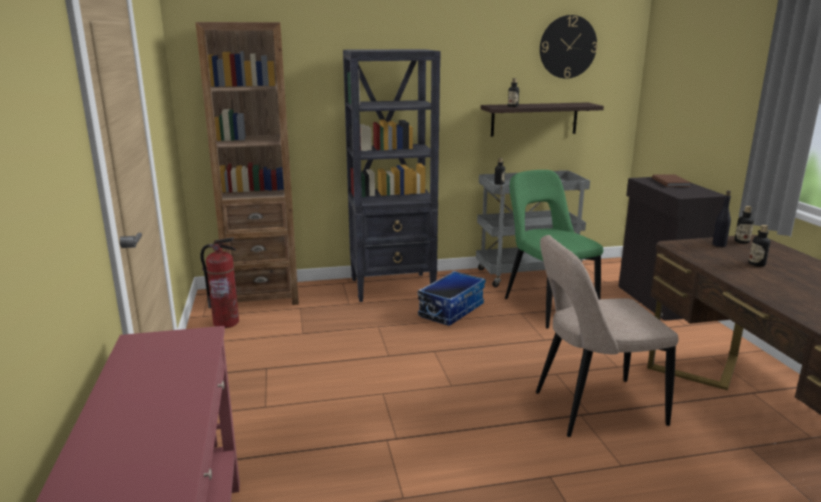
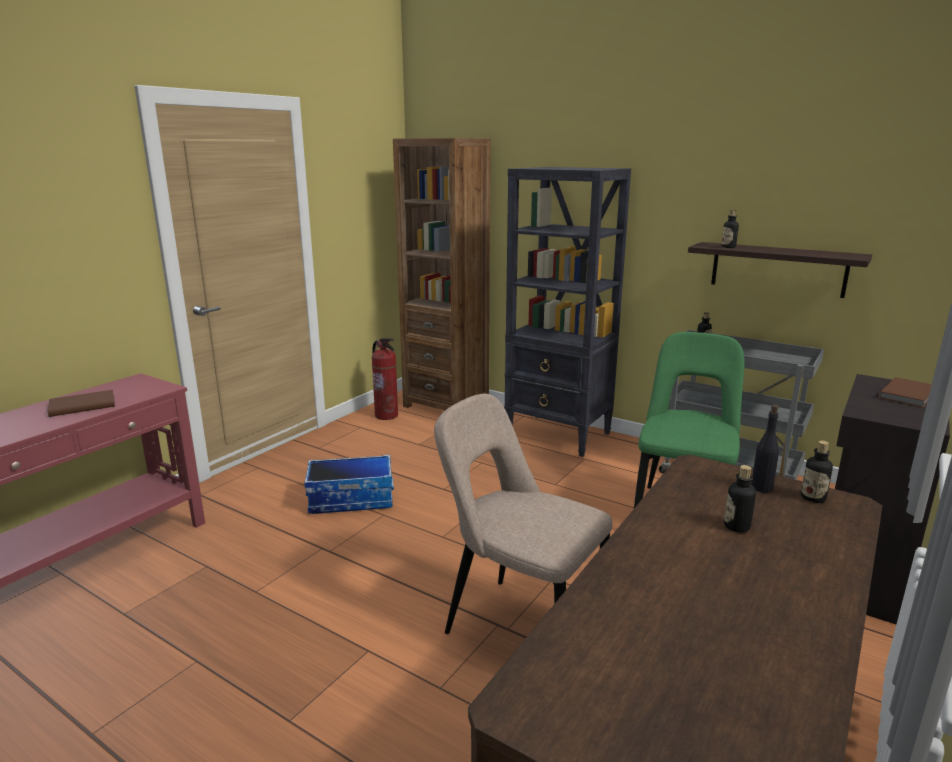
camera: 45 degrees right, 0 degrees up
storage box [418,271,486,326] -> storage box moved to [304,455,394,514]
wall clock [540,15,598,79] -> none
none -> brown book [47,390,115,417]

